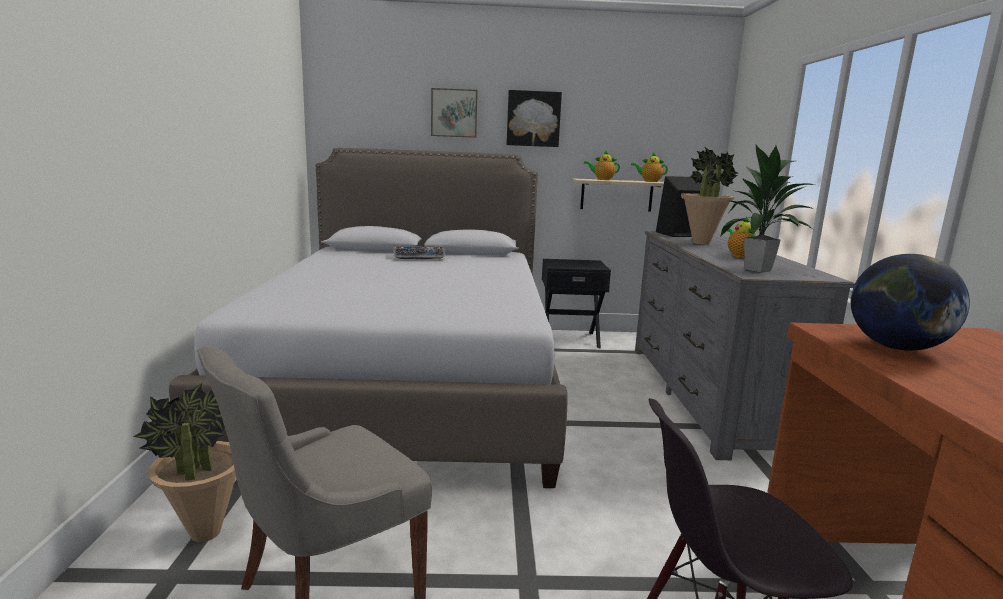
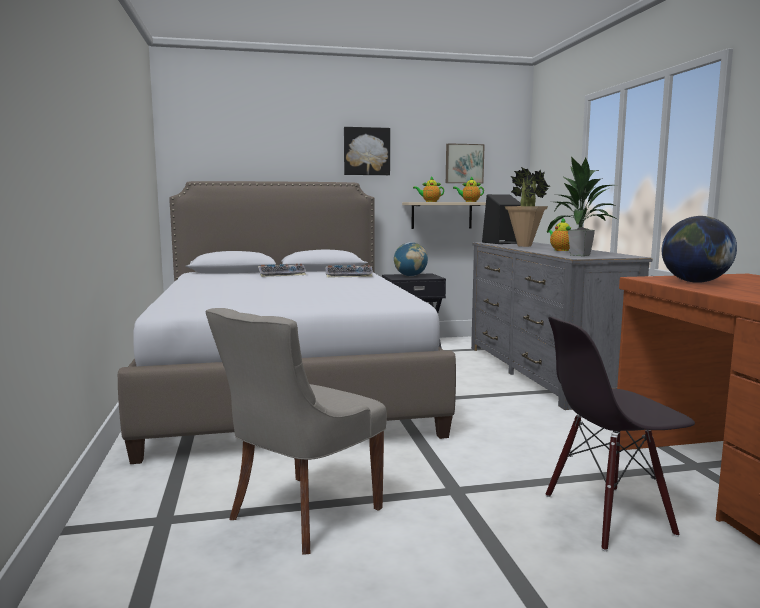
camera: 10 degrees left, 5 degrees down
potted plant [133,383,236,542] -> none
picture [431,88,478,138] -> picture moved to [446,143,485,184]
none -> keyboard [326,265,373,277]
none -> globe [394,242,428,276]

